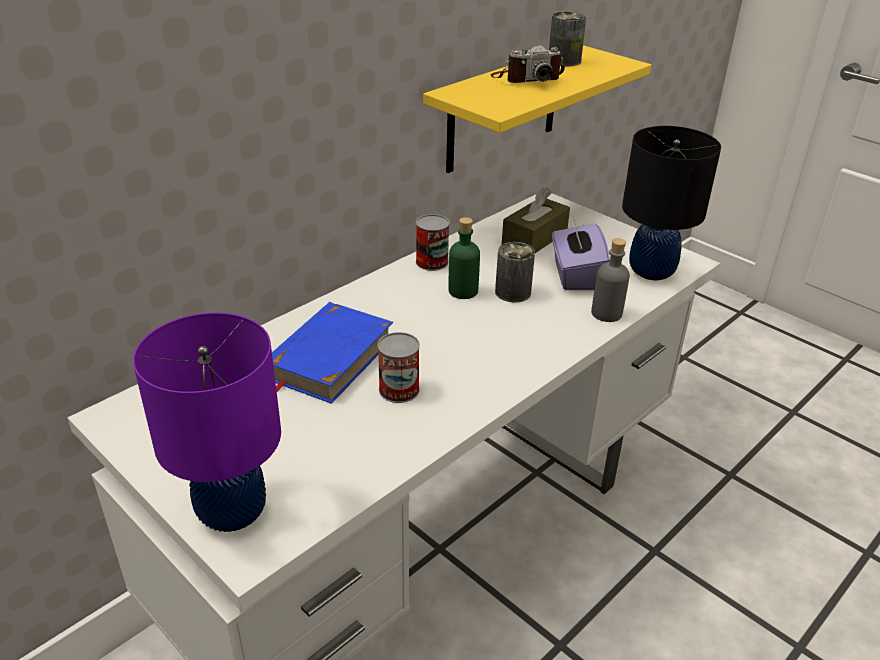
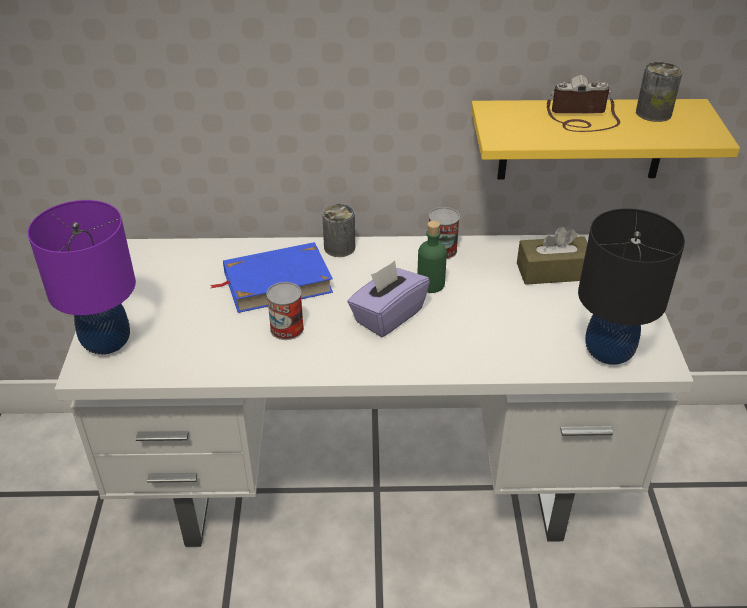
camera: 45 degrees right, 5 degrees up
camera [491,45,565,83] -> camera turned 150 degrees clockwise [547,75,620,132]
can [495,242,535,303] -> can moved to [322,204,355,257]
purple tissue box [552,219,610,290] -> purple tissue box moved to [347,261,430,337]
grey bottle [591,238,630,322] -> none

